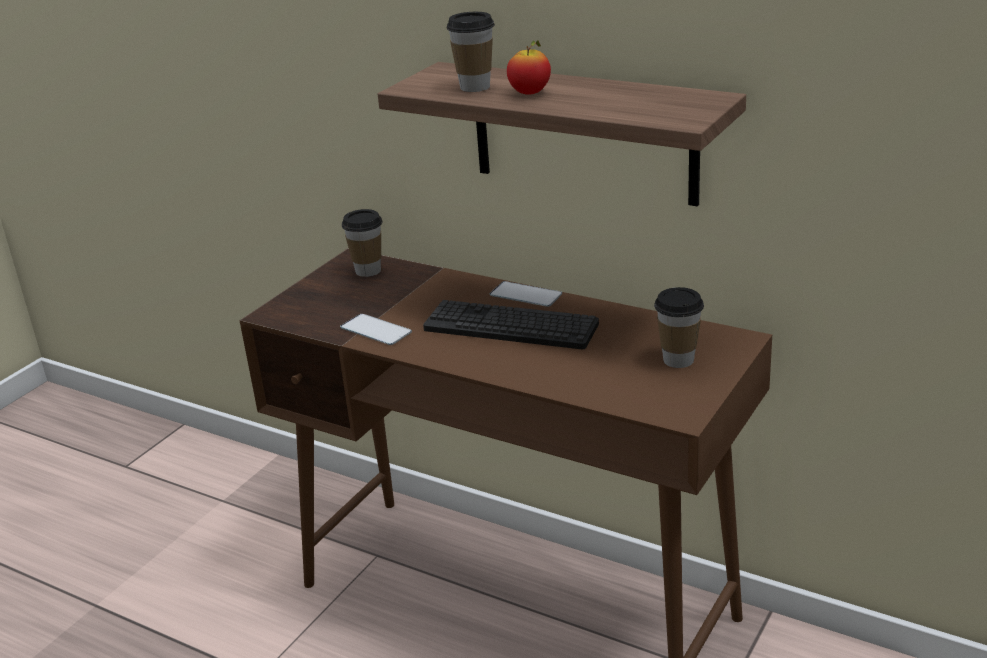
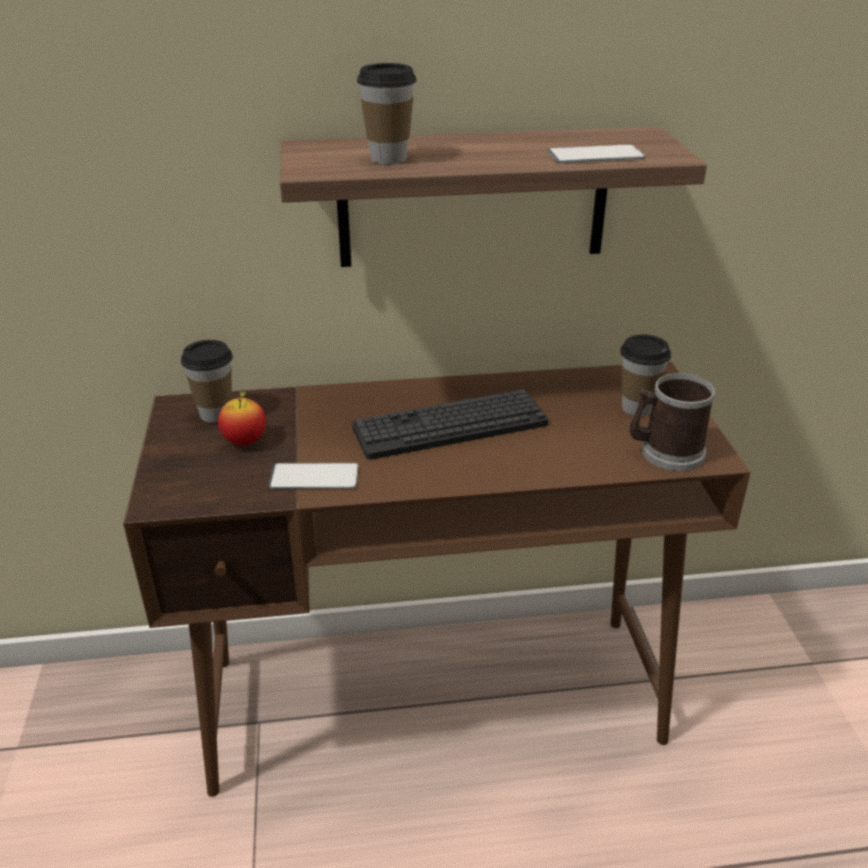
camera: 40 degrees left, 5 degrees up
phone [490,281,562,307] -> phone moved to [547,144,645,163]
apple [507,40,551,95] -> apple moved to [218,389,266,446]
none -> mug [629,373,715,471]

